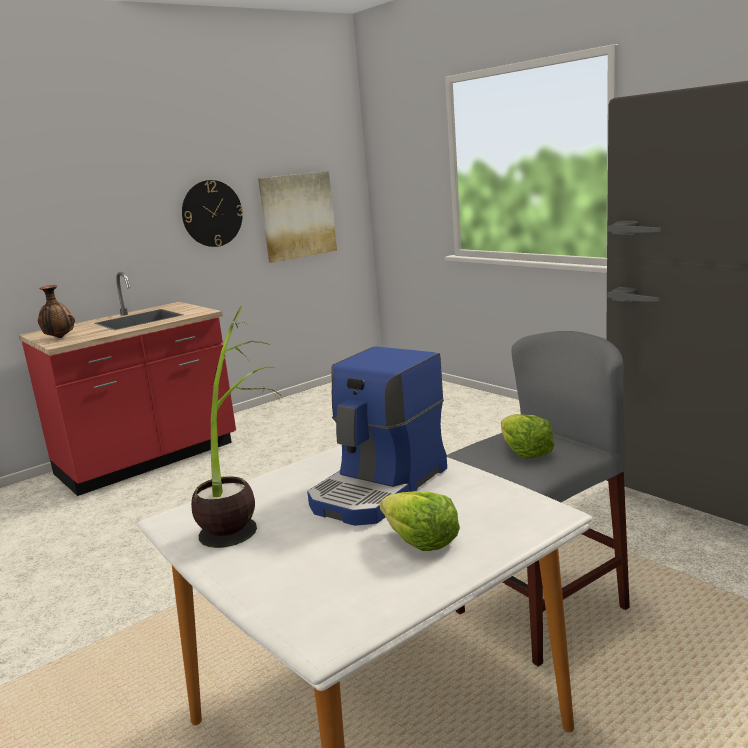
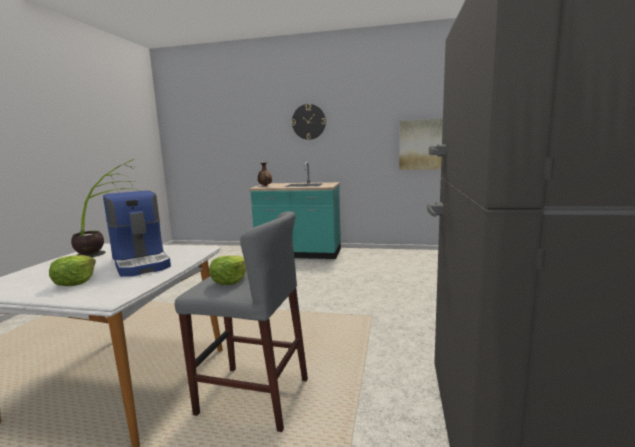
camera: 50 degrees right, 5 degrees down
red counter [18,272,236,496] -> turquoise counter [249,162,341,259]
wall clock [182,180,243,247] -> wall clock moved to [292,104,326,140]
coffee machine [307,346,447,526] -> coffee machine turned 120 degrees counterclockwise [103,190,171,277]

